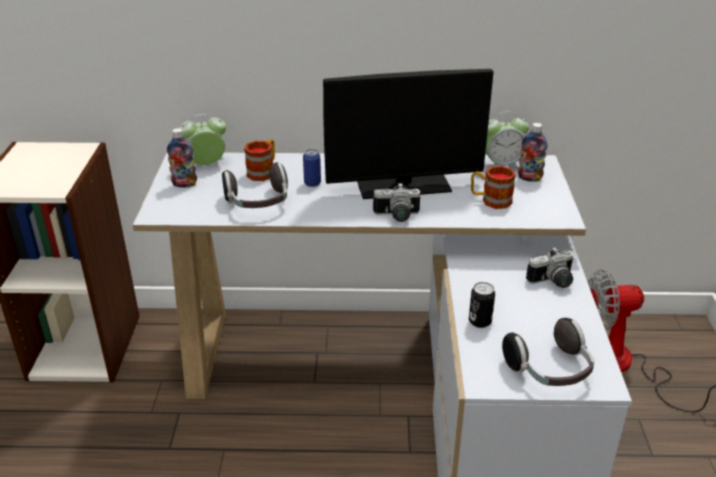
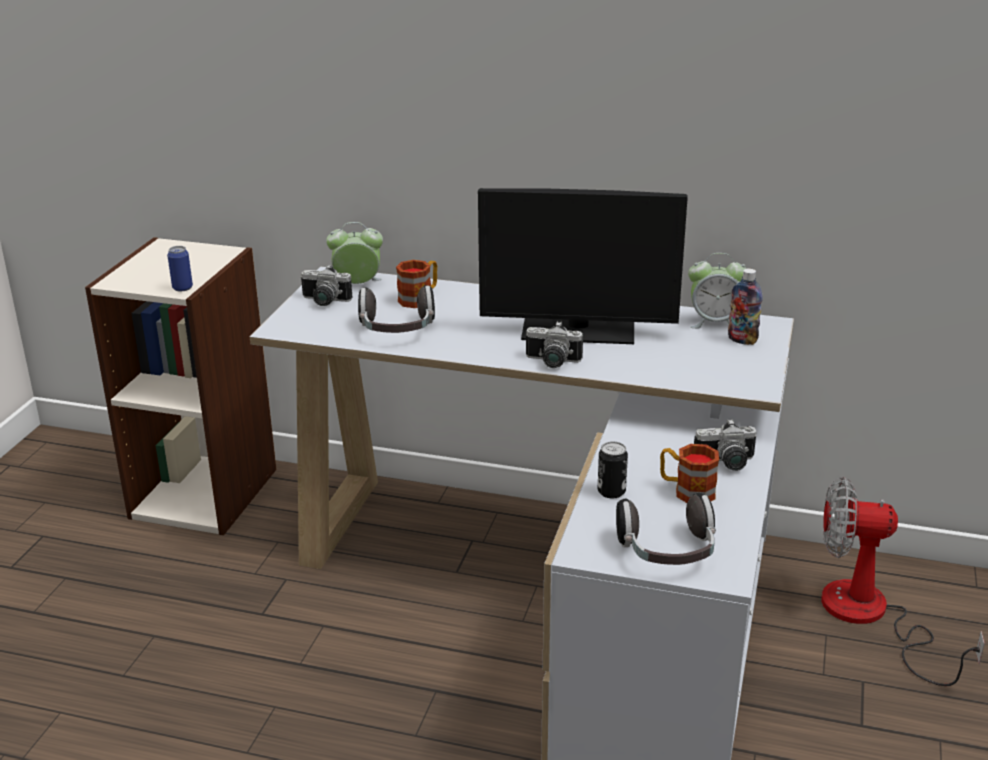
camera: 15 degrees right, 5 degrees down
bottle [167,128,197,188] -> camera [301,264,352,306]
can [303,149,321,187] -> can moved to [167,246,193,292]
mug [471,166,516,209] -> mug moved to [660,444,719,503]

